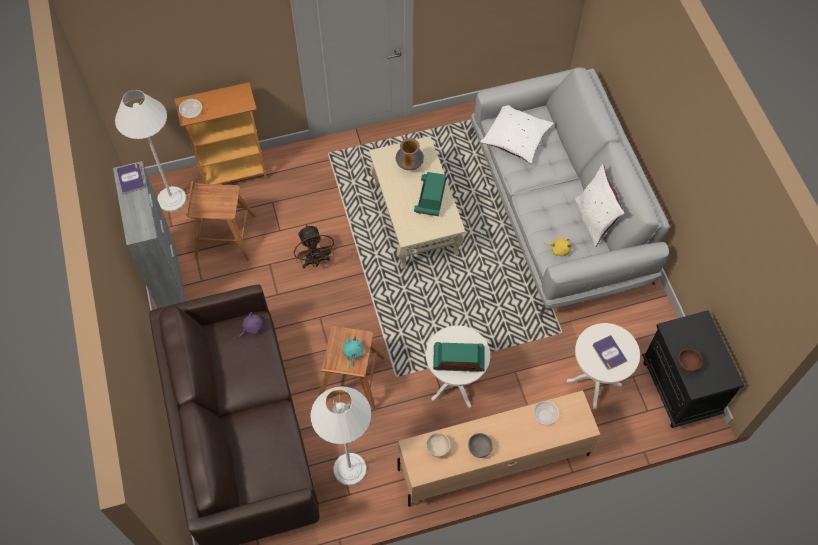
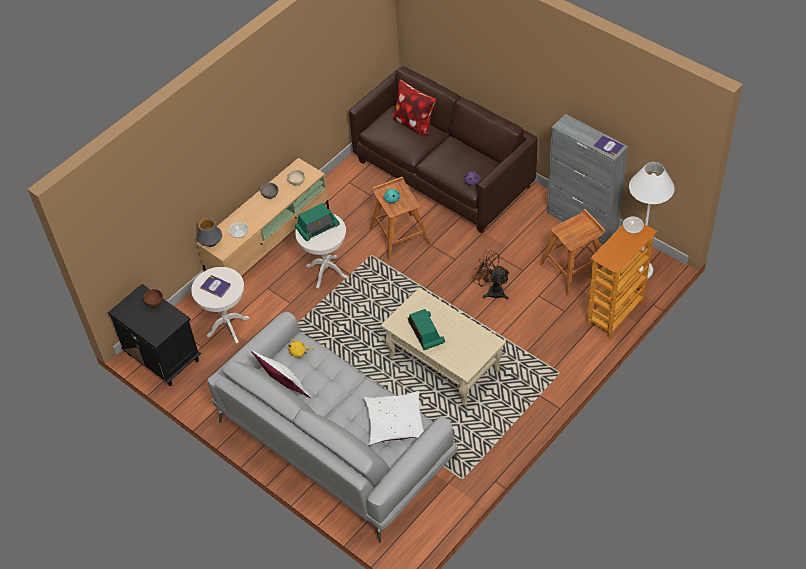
camera: 150 degrees right, 10 degrees down
white floor lamp [311,386,371,486] -> none
vase [396,138,424,170] -> vase moved to [197,218,222,247]
none -> pillow [393,80,436,135]

